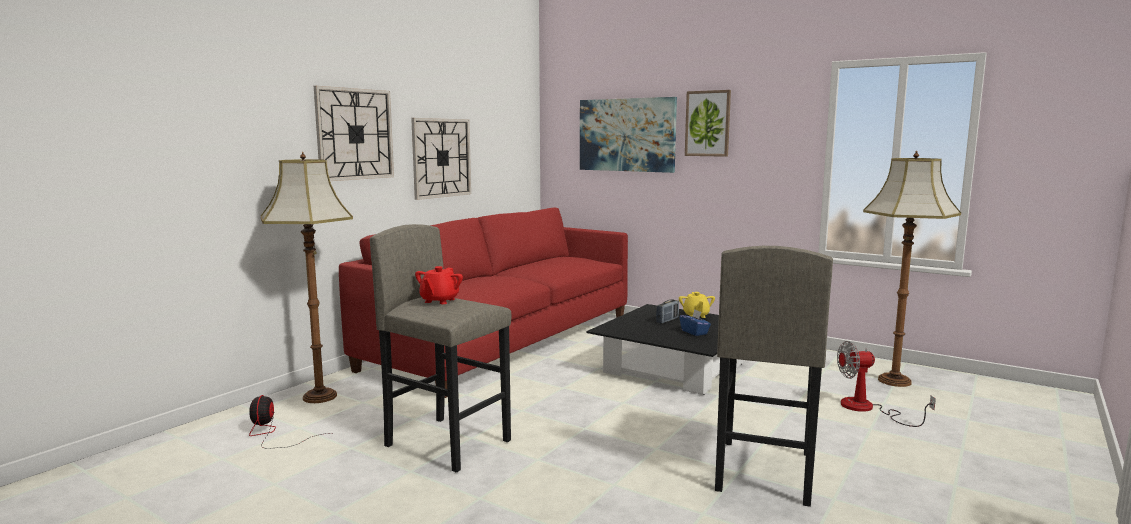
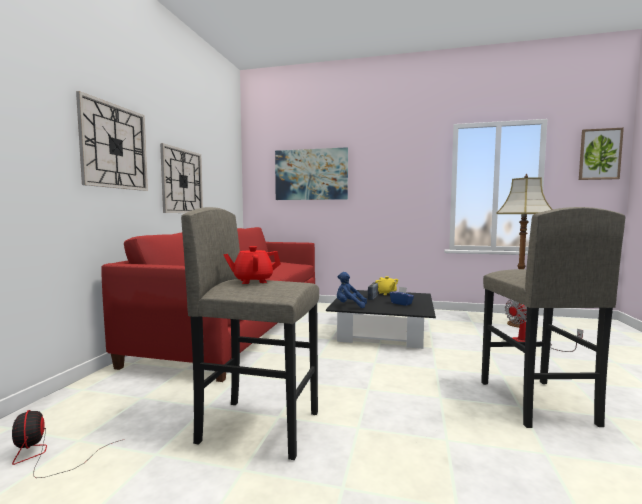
camera: 20 degrees left, 5 degrees down
floor lamp [261,151,353,403] -> none
red teapot [415,266,463,304] -> red teapot turned 75 degrees clockwise [223,246,281,284]
picture [685,90,731,157] -> picture moved to [579,128,624,180]
none -> blue plush toy [337,272,367,308]

